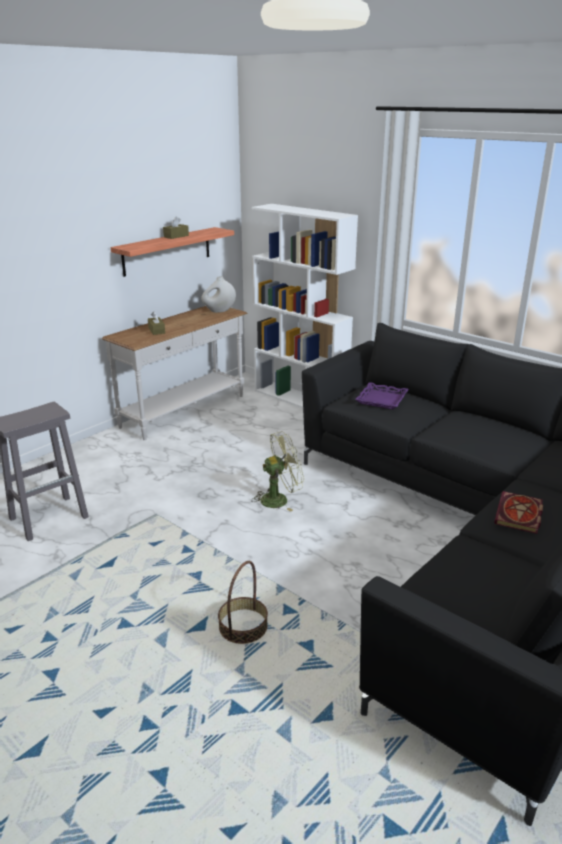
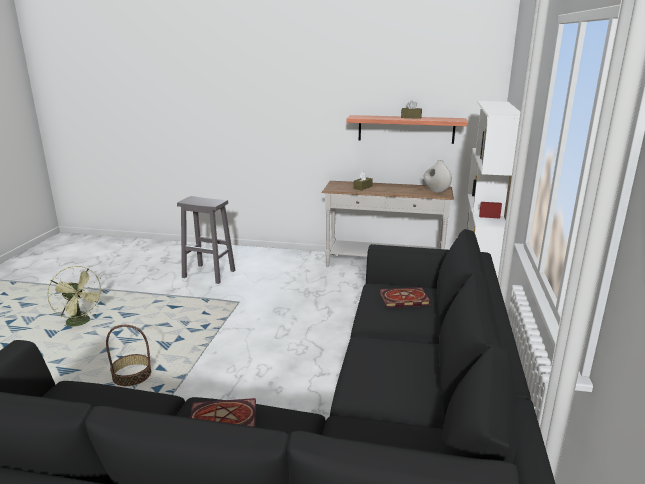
camera: 60 degrees right, 5 degrees down
green fan [251,431,304,512] -> green fan moved to [47,266,105,327]
purple tray [355,382,409,409] -> book [379,287,430,308]

